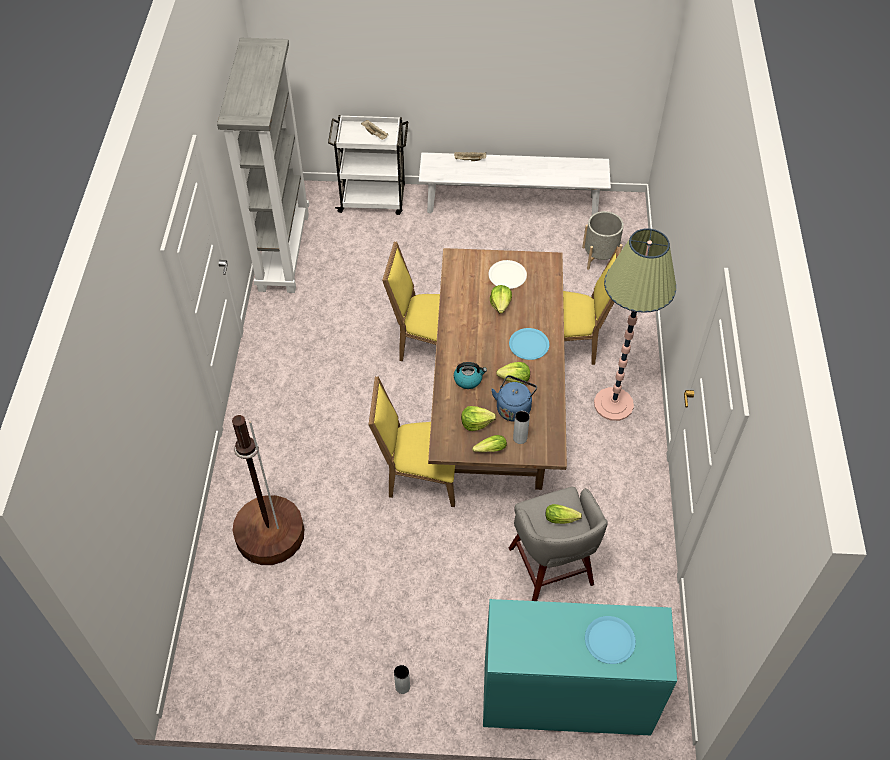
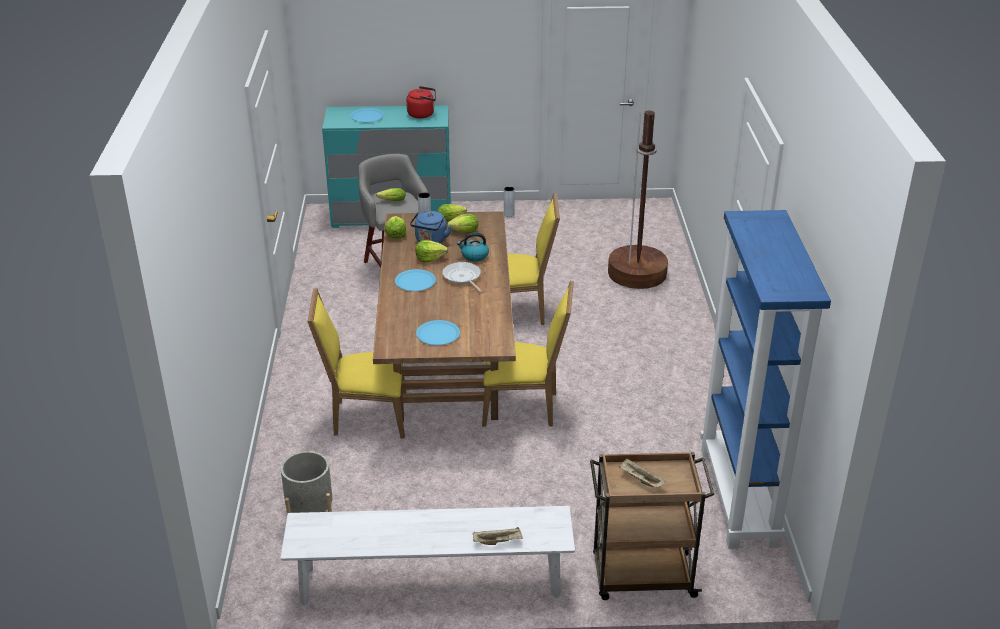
camera: 175 degrees right, 20 degrees down
grey bookcase [217,38,309,293] -> blue bookcase [700,210,831,549]
white cart [328,115,408,215] -> brown cart [590,452,714,600]
white plate [489,260,527,289] -> blue plate [416,320,460,345]
lettuce [490,285,512,314] -> lettuce moved to [385,216,407,238]
floor lamp [594,228,676,421] -> none
none -> red kettle [406,86,436,118]
none -> frying pan [442,262,483,293]

